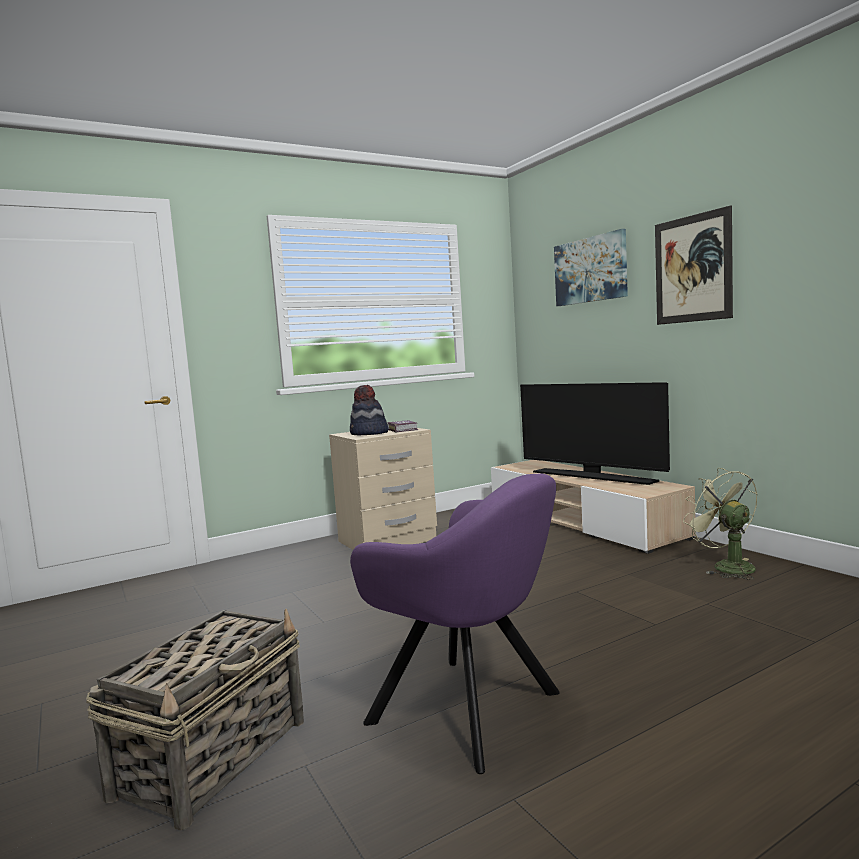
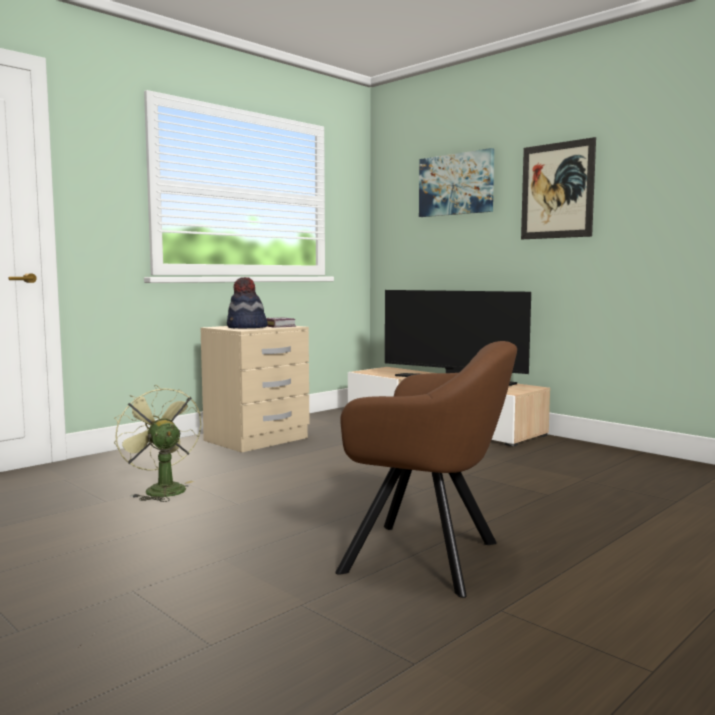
camera: 15 degrees left, 0 degrees up
basket [86,609,304,831] -> none
purple armchair [350,474,560,774] -> brown armchair [335,341,517,598]
green fan [683,468,758,580] -> green fan moved to [114,385,202,502]

